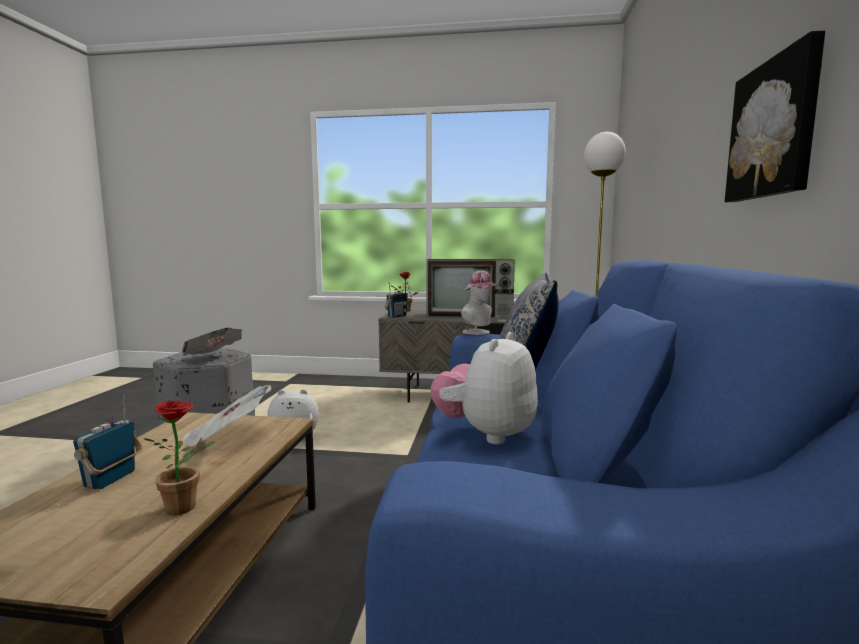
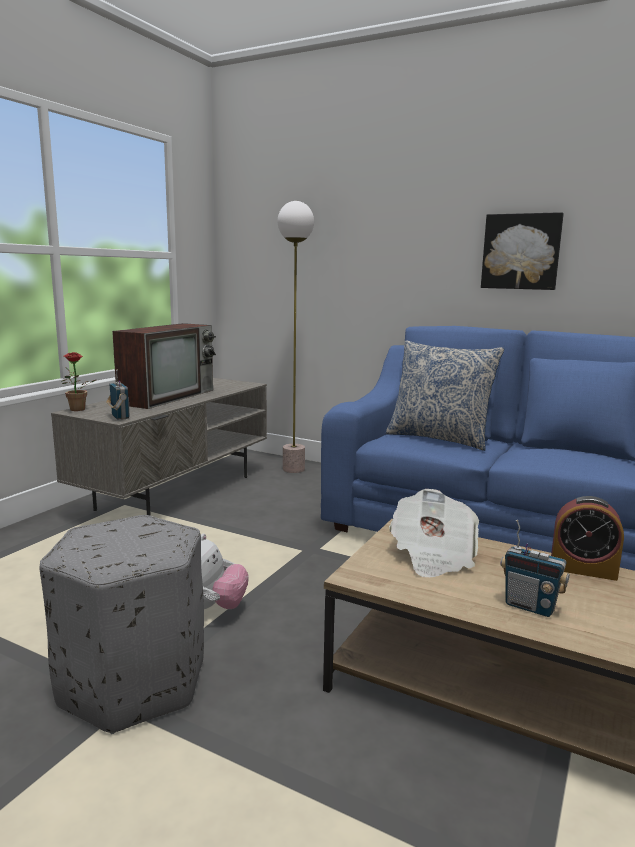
camera: 70 degrees left, 5 degrees up
potted plant [144,400,215,515] -> alarm clock [551,496,624,581]
newspaper [182,328,242,355] -> none
plush toy [431,332,538,444] -> none
hat [461,270,499,335] -> none

